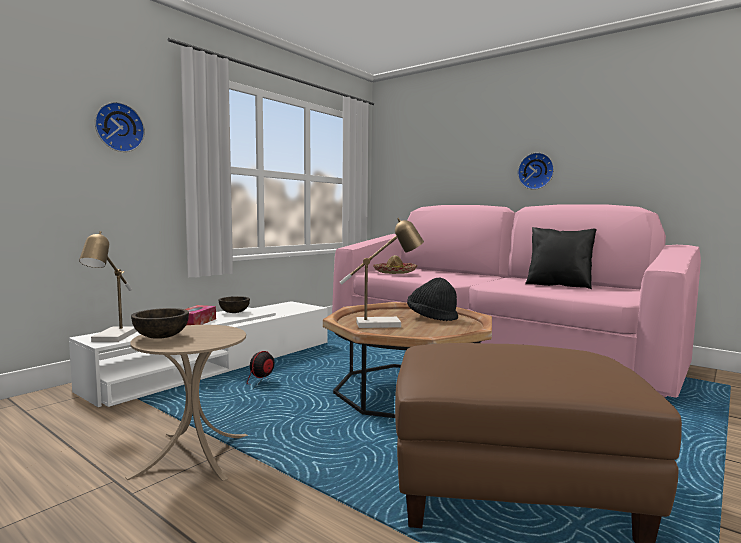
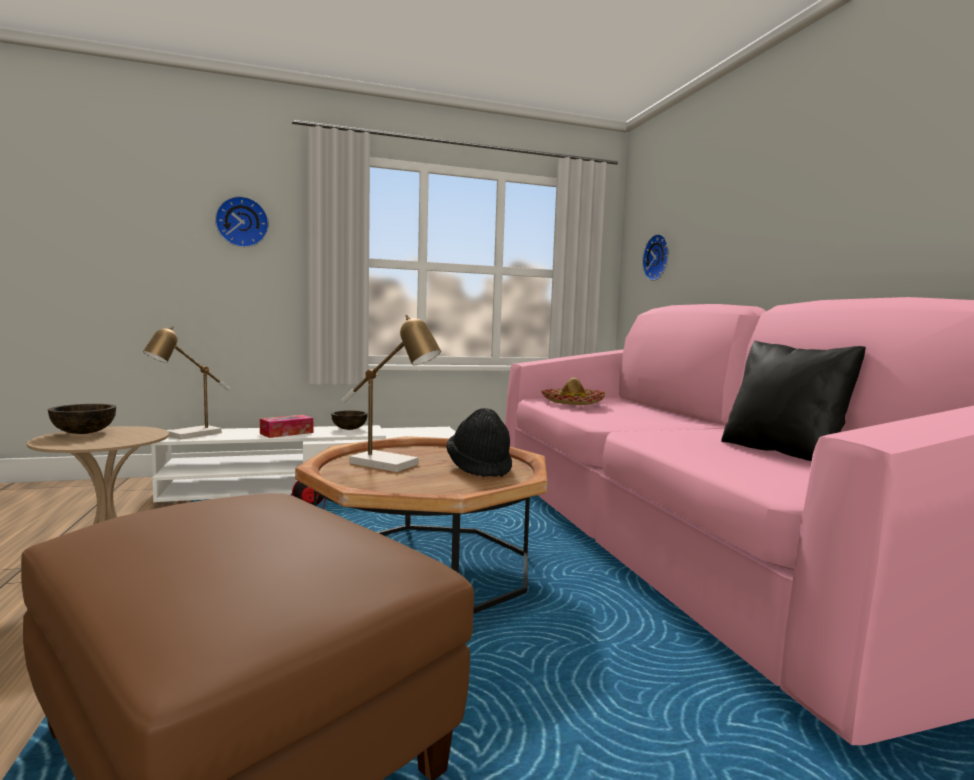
camera: 35 degrees right, 0 degrees up
wall clock [518,152,554,190] -> wall clock moved to [642,234,669,281]

